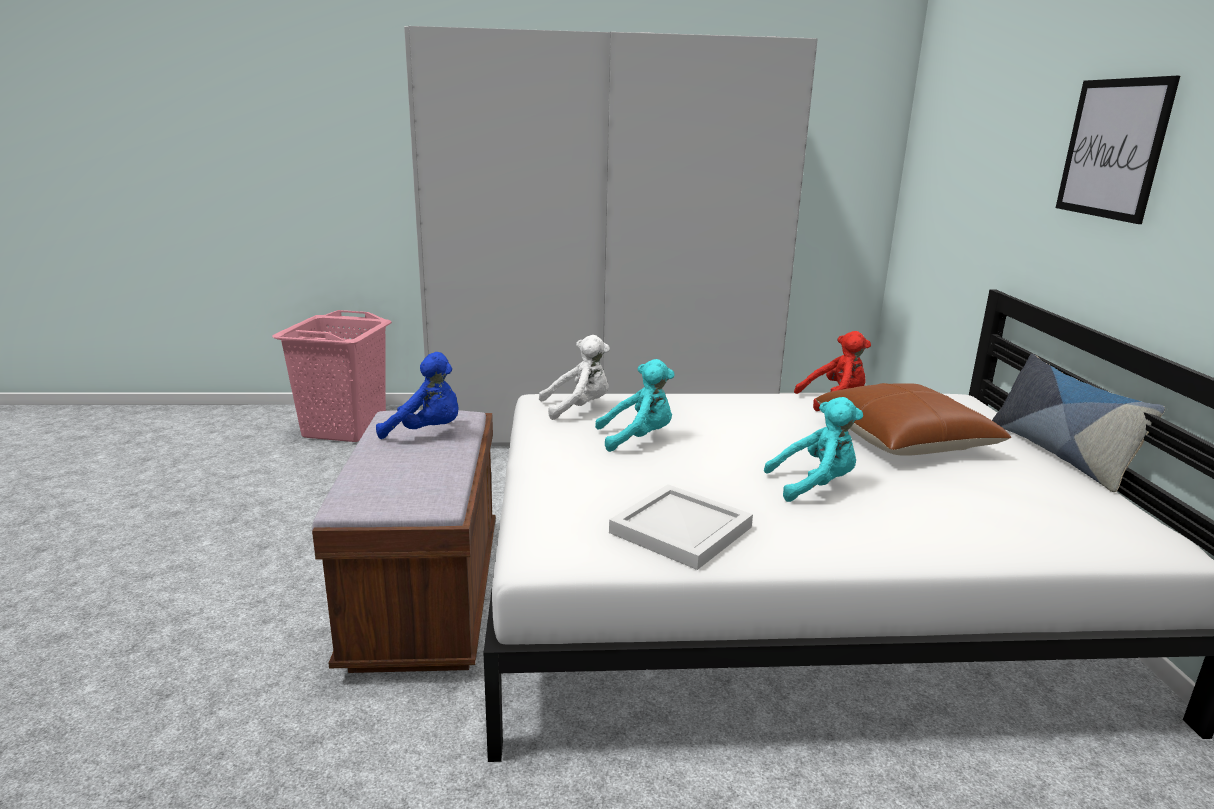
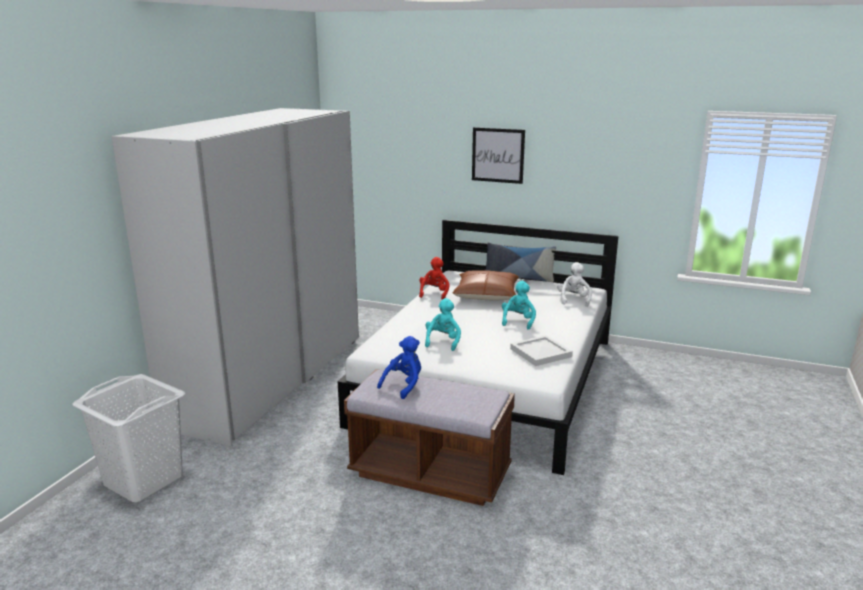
camera: 65 degrees left, 0 degrees up
pink laundry basket [272,310,392,442] -> white laundry basket [73,374,186,502]
white plush toy [539,335,610,420] -> white plush toy moved to [557,262,592,307]

